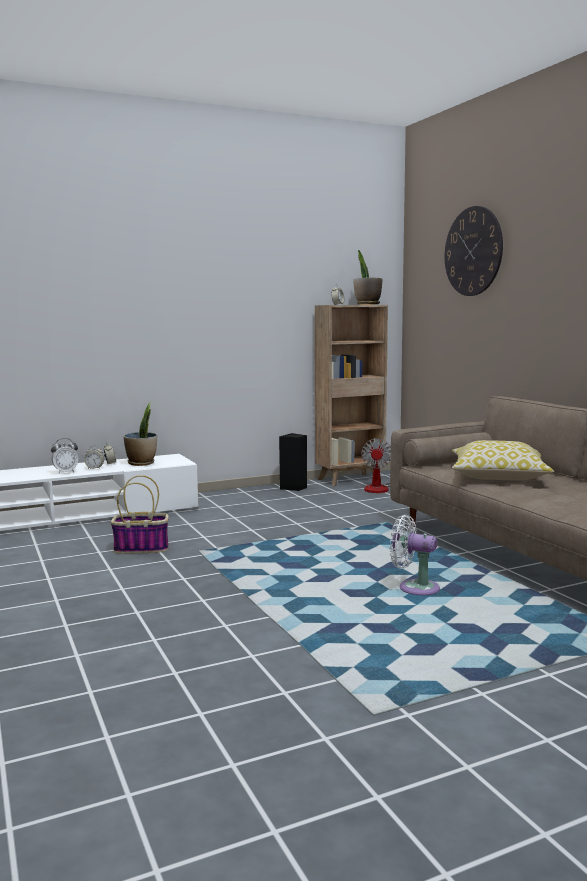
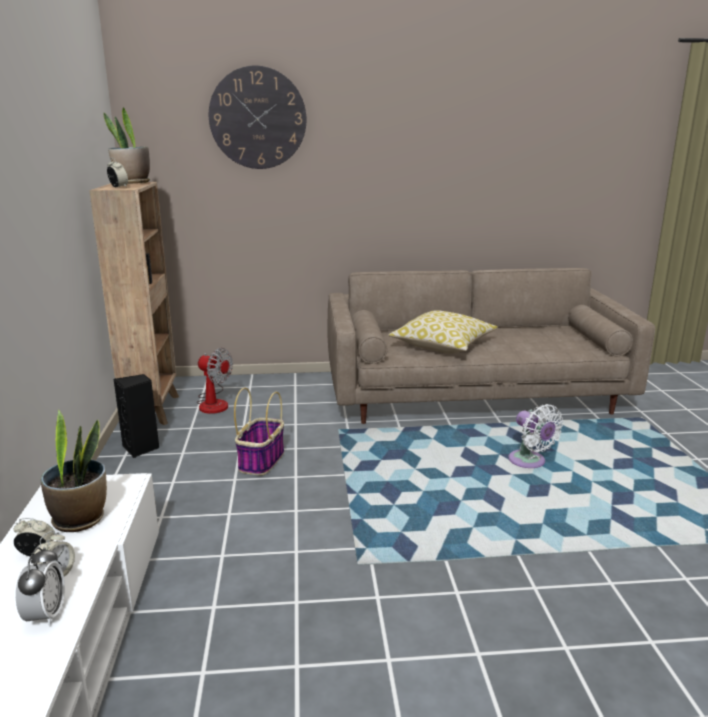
camera: 70 degrees left, 10 degrees up
basket [111,475,169,554] -> basket moved to [234,388,284,476]
white fan [390,515,440,595] -> white fan turned 75 degrees counterclockwise [508,404,563,468]

